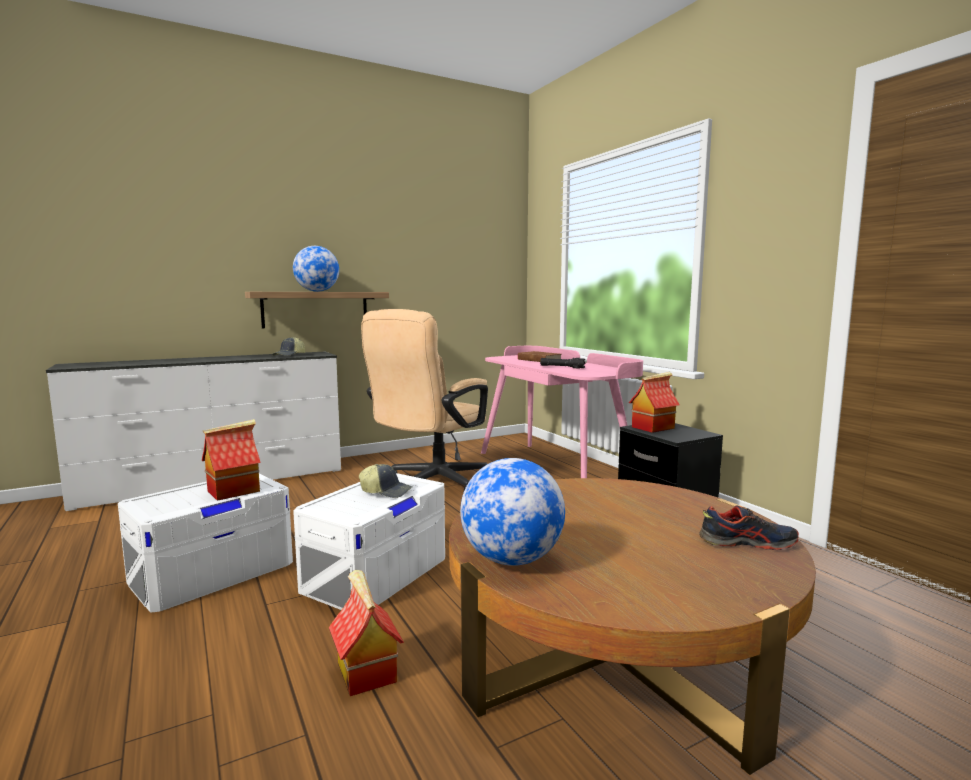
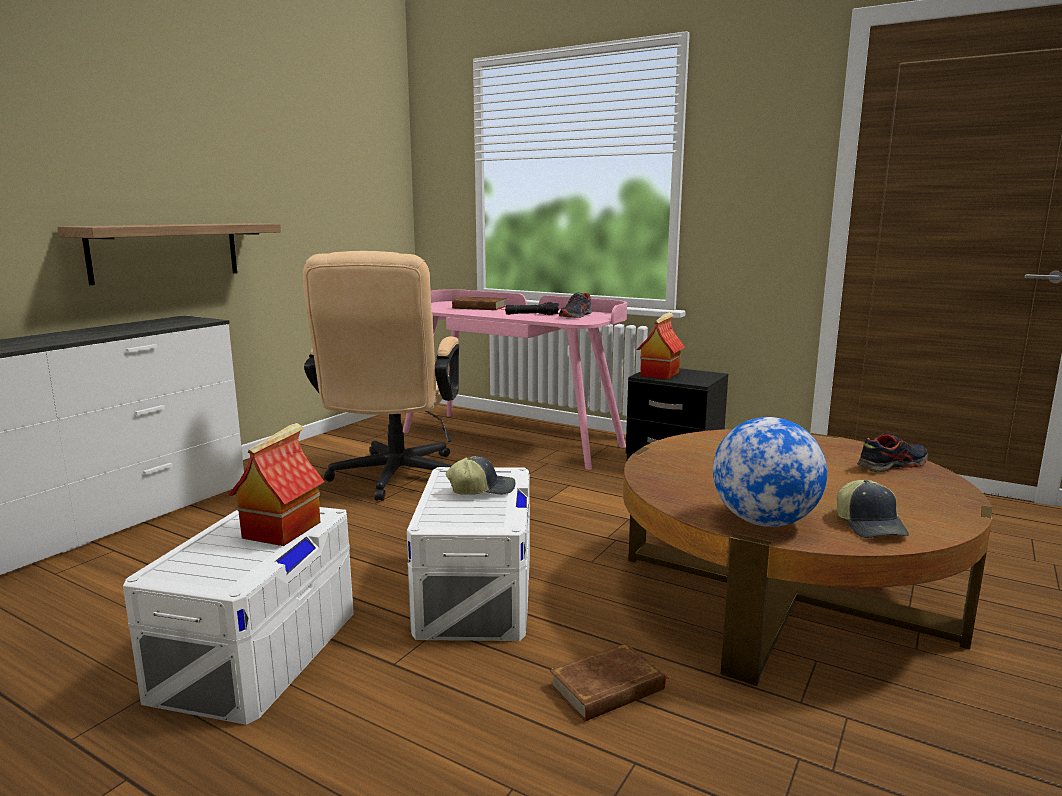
camera: 30 degrees left, 5 degrees up
cap [272,337,305,356] -> cap moved to [837,480,909,538]
globe [293,246,339,292] -> none
toy house [329,570,404,696] -> brown book [550,643,668,722]
none -> shoe [559,292,592,318]

